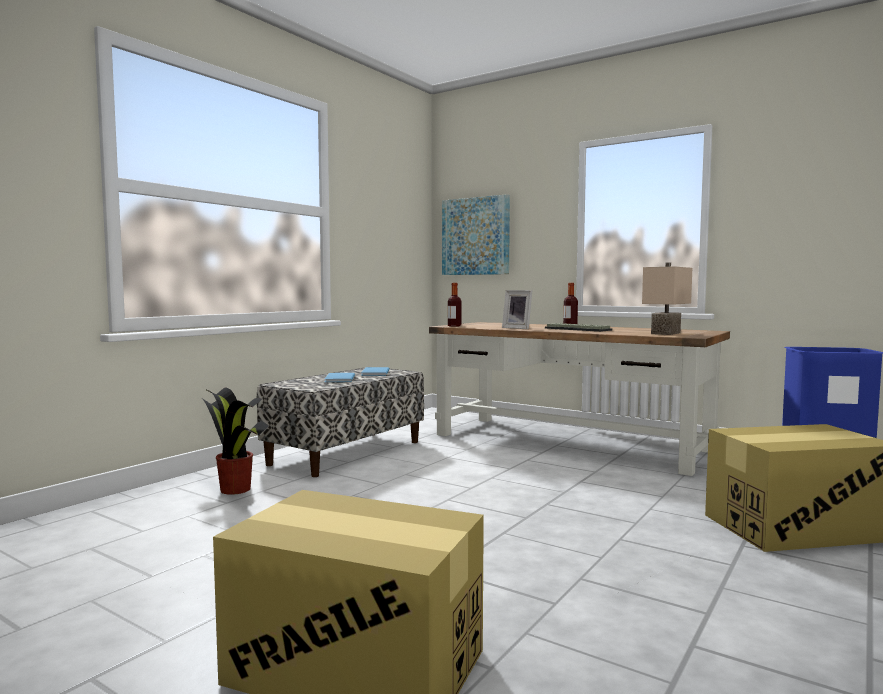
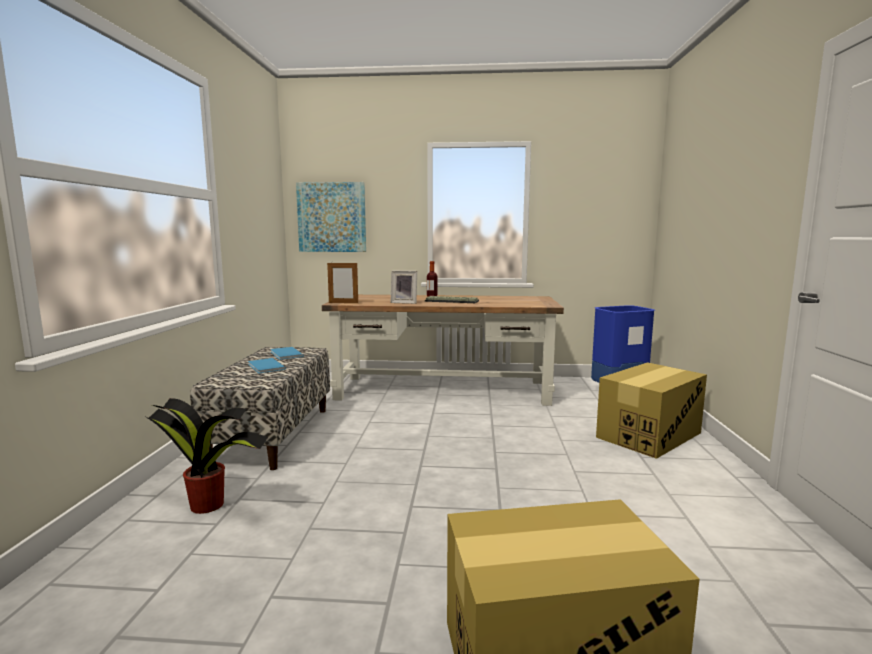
camera: 30 degrees left, 5 degrees up
bottle [448,283,461,327] -> picture frame [327,263,358,303]
beige table lamp [642,262,692,335] -> none

